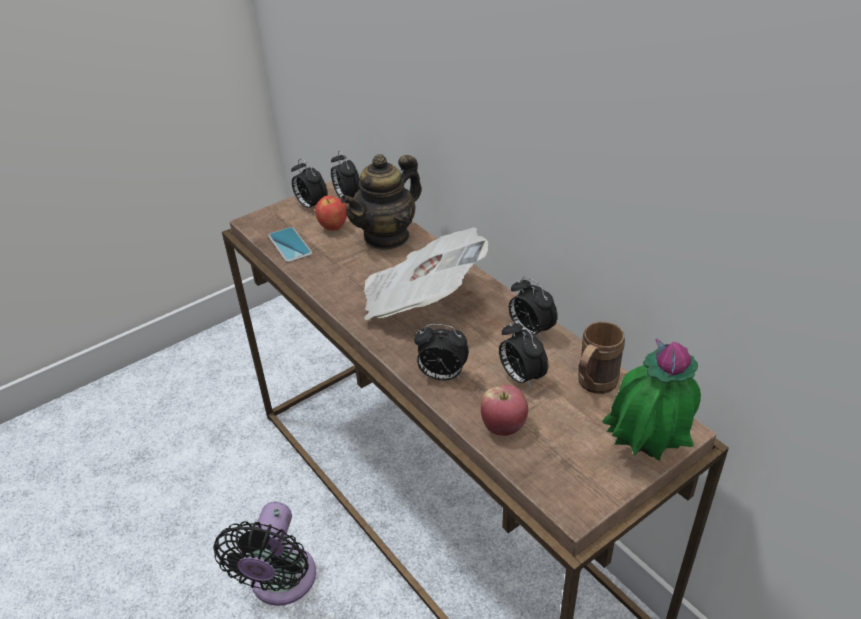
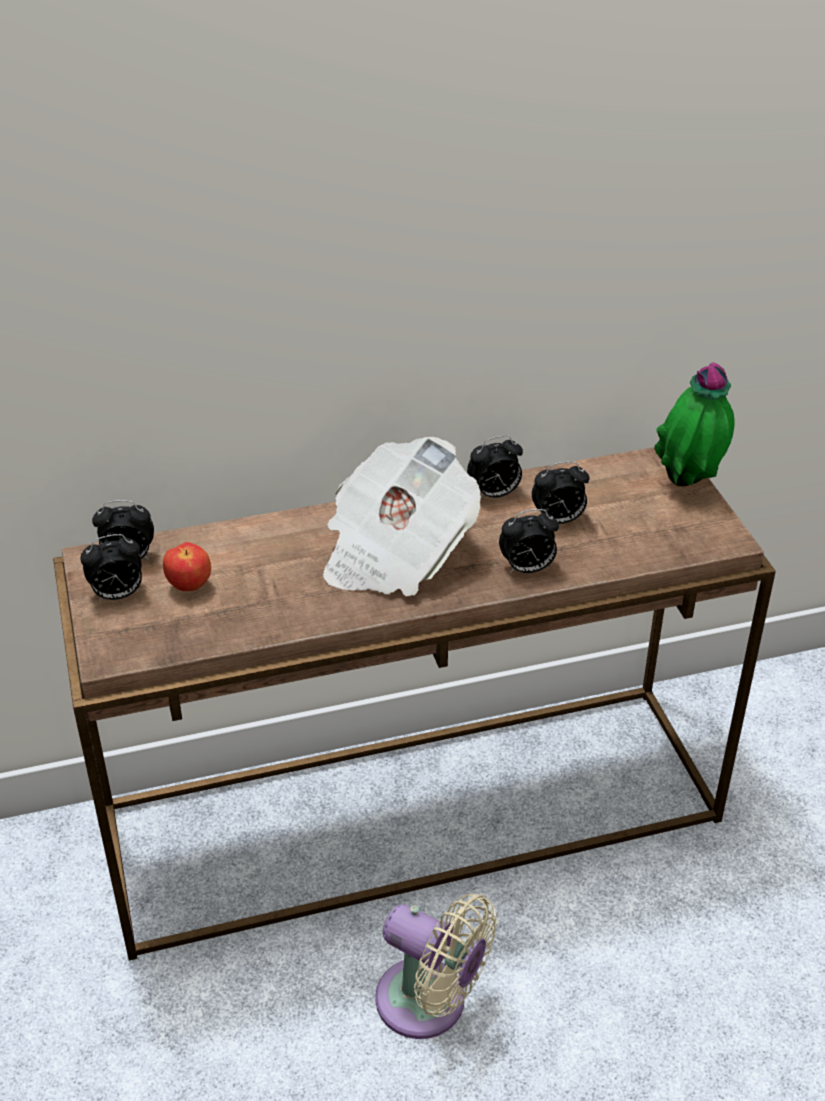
camera: 70 degrees left, 0 degrees up
black fan [213,502,316,606] -> beige fan [375,893,497,1039]
phone [268,227,312,262] -> none
teapot [341,154,422,251] -> none
alarm clock [414,324,469,381] -> alarm clock turned 45 degrees clockwise [499,509,559,573]
apple [481,385,528,436] -> none
brown mug [578,322,625,394] -> none

